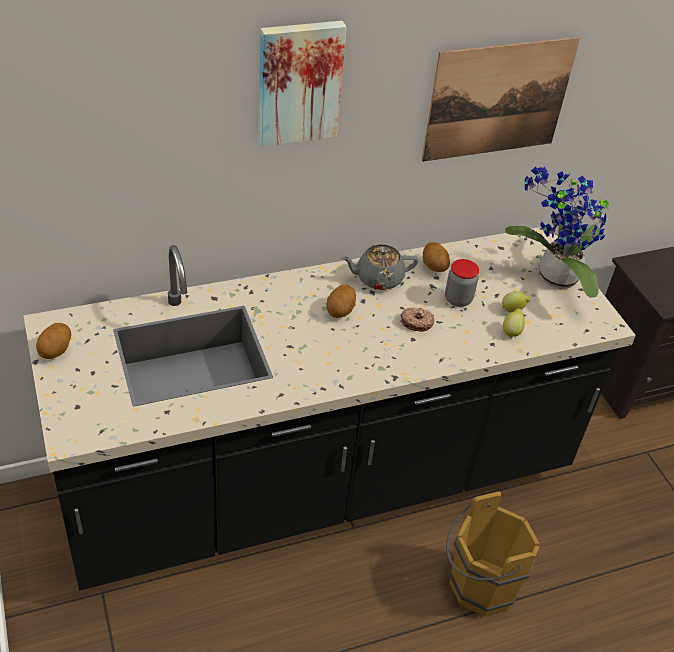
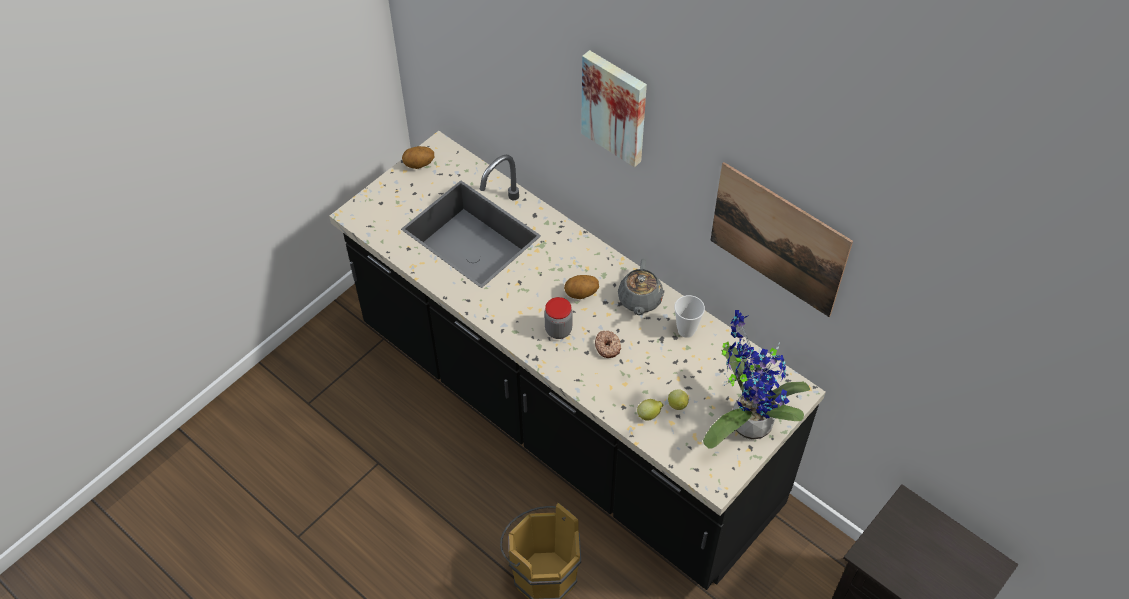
camera: 65 degrees right, 10 degrees up
grey teapot [341,244,418,290] -> grey teapot turned 135 degrees counterclockwise [618,259,664,315]
potato [423,242,450,272] -> cup [674,295,705,338]
jar [445,259,479,307] -> jar moved to [544,297,573,339]

